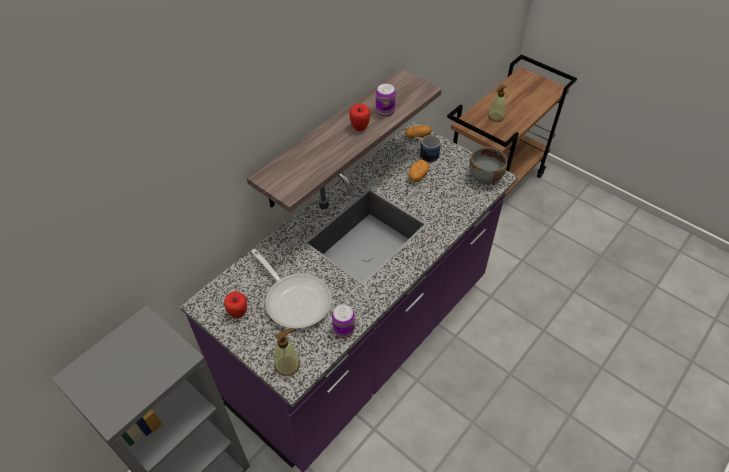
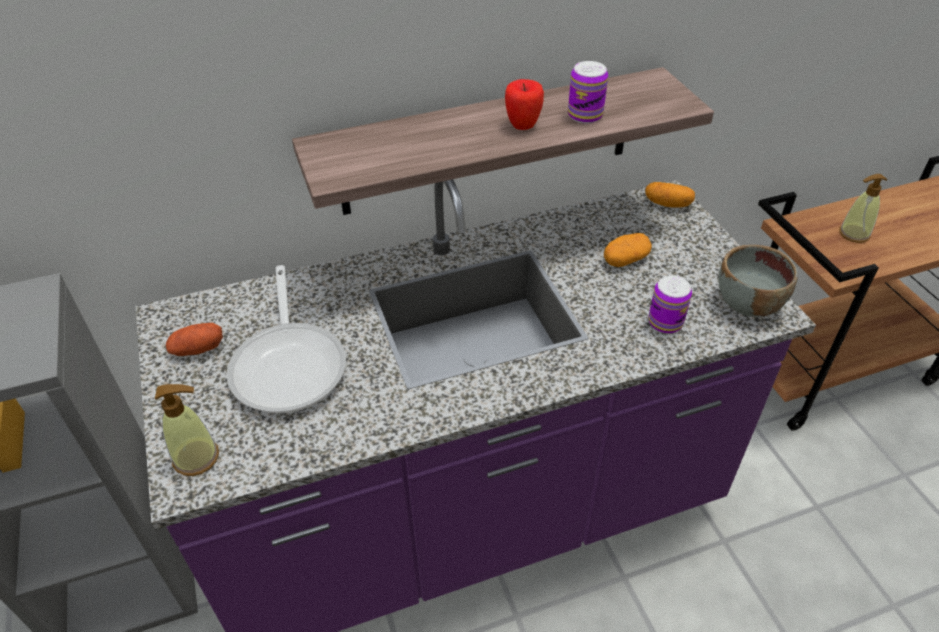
camera: 30 degrees right, 5 degrees down
apple [224,291,247,319] -> potato [166,323,223,356]
can [332,305,355,338] -> can moved to [649,275,692,334]
mug [414,135,441,163] -> none

